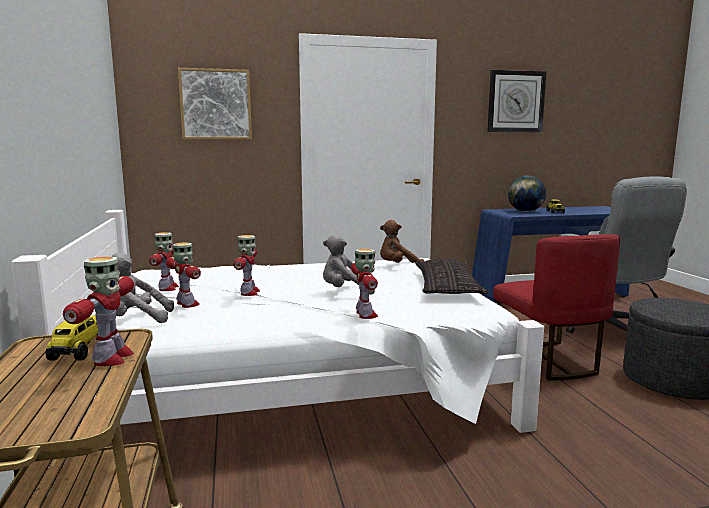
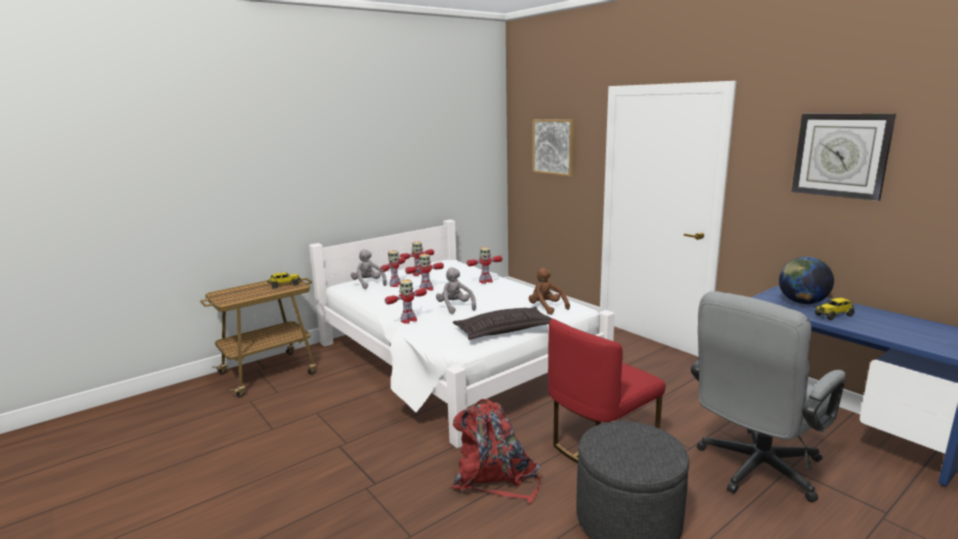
camera: 65 degrees right, 5 degrees up
toy robot [63,256,134,366] -> toy robot moved to [467,247,503,284]
none -> red backpack [451,399,540,503]

